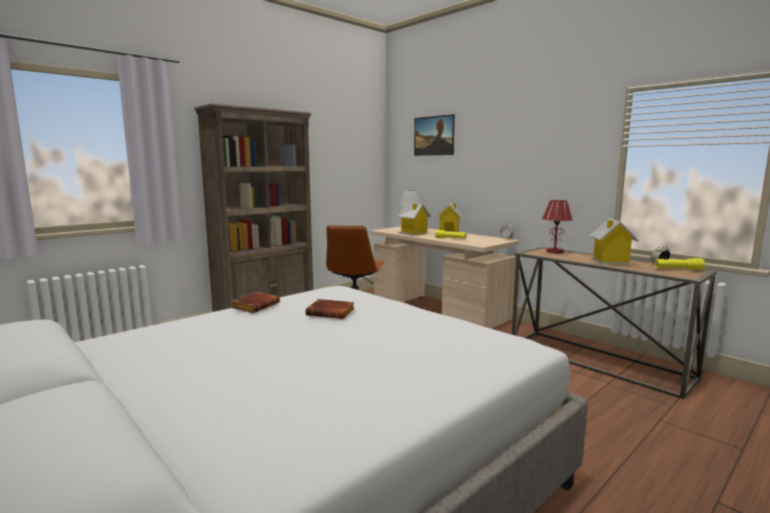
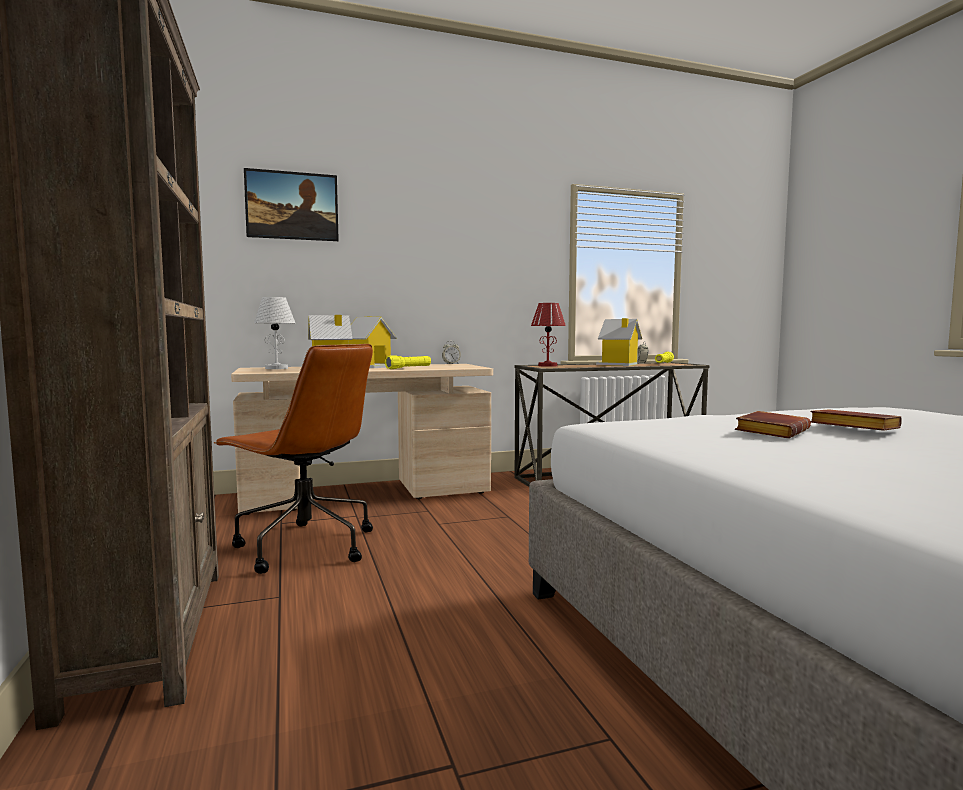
camera: 65 degrees left, 5 degrees down
brown book [231,292,280,313] -> brown book moved to [810,409,902,431]

